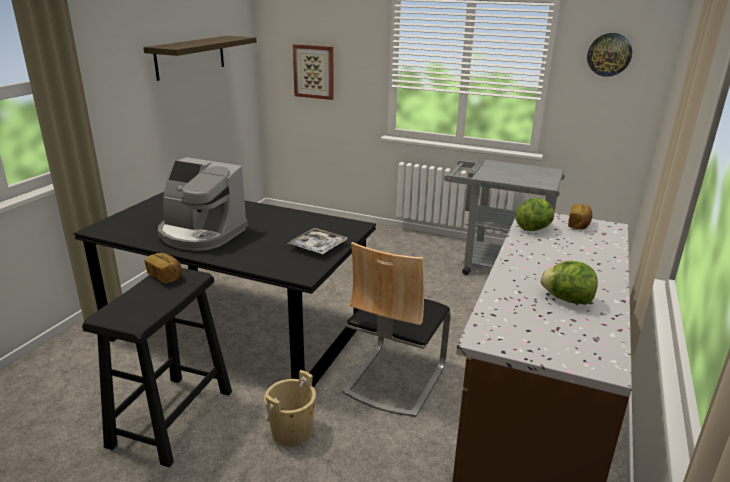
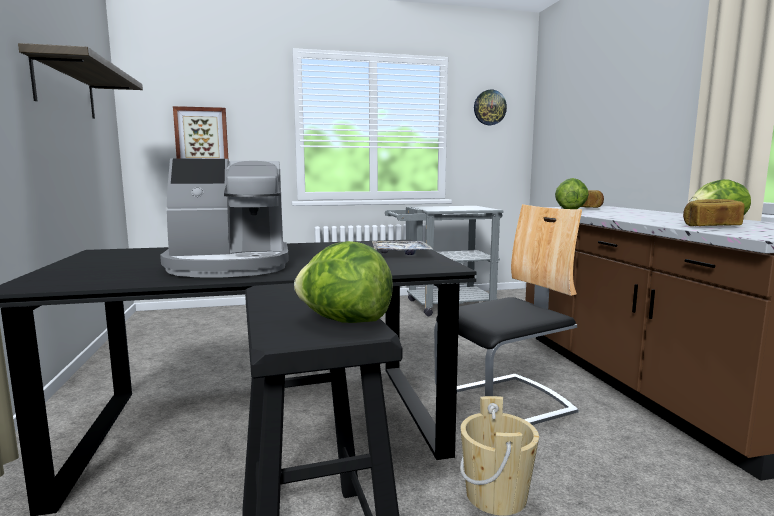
camera: 35 degrees left, 15 degrees down
bread [144,253,182,283] -> bread moved to [683,199,745,226]
chair [342,242,450,417] -> chair turned 105 degrees counterclockwise [434,204,582,425]
none -> lettuce [294,241,393,323]

